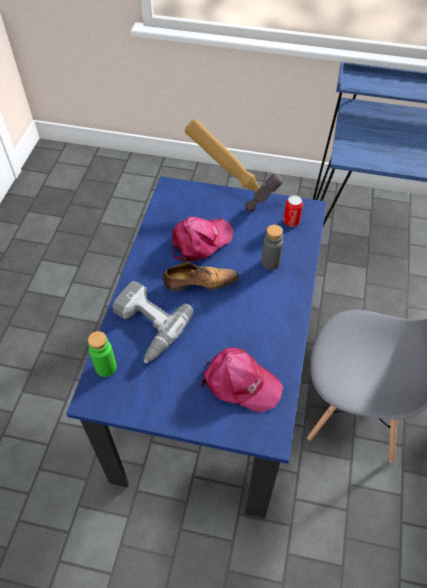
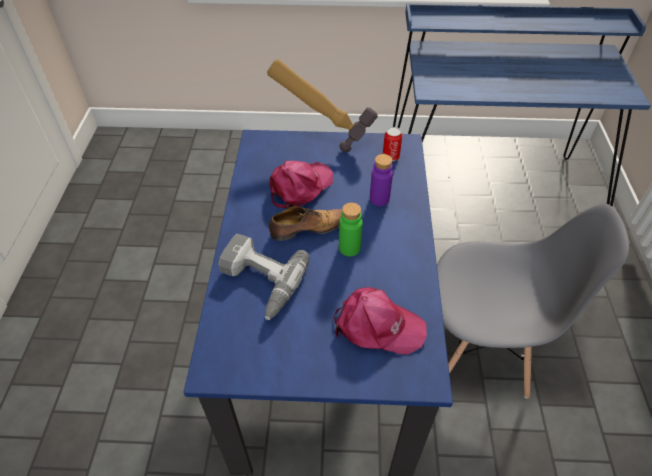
camera: 10 degrees left, 5 degrees down
green bottle [88,331,117,377] -> green bottle moved to [339,203,363,256]
grey bottle [261,225,283,270] -> purple bottle [370,154,393,206]

